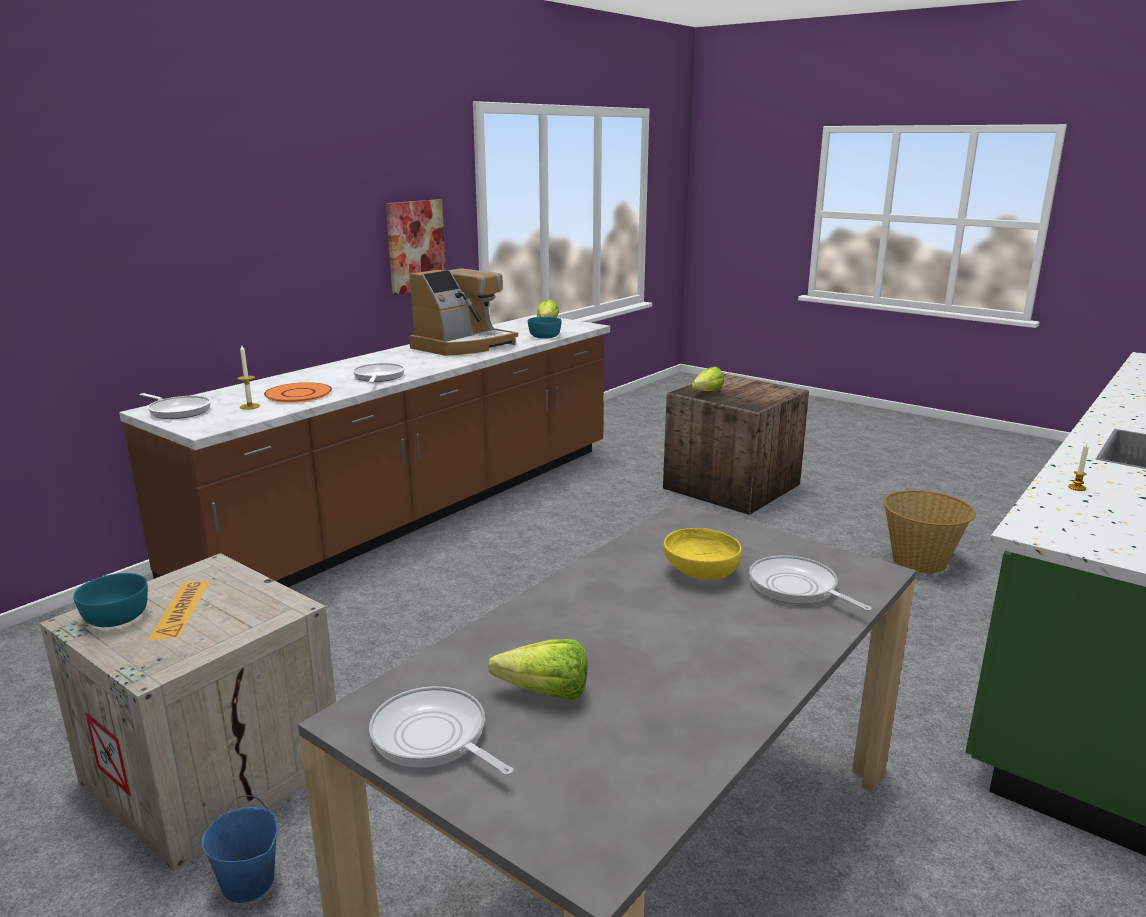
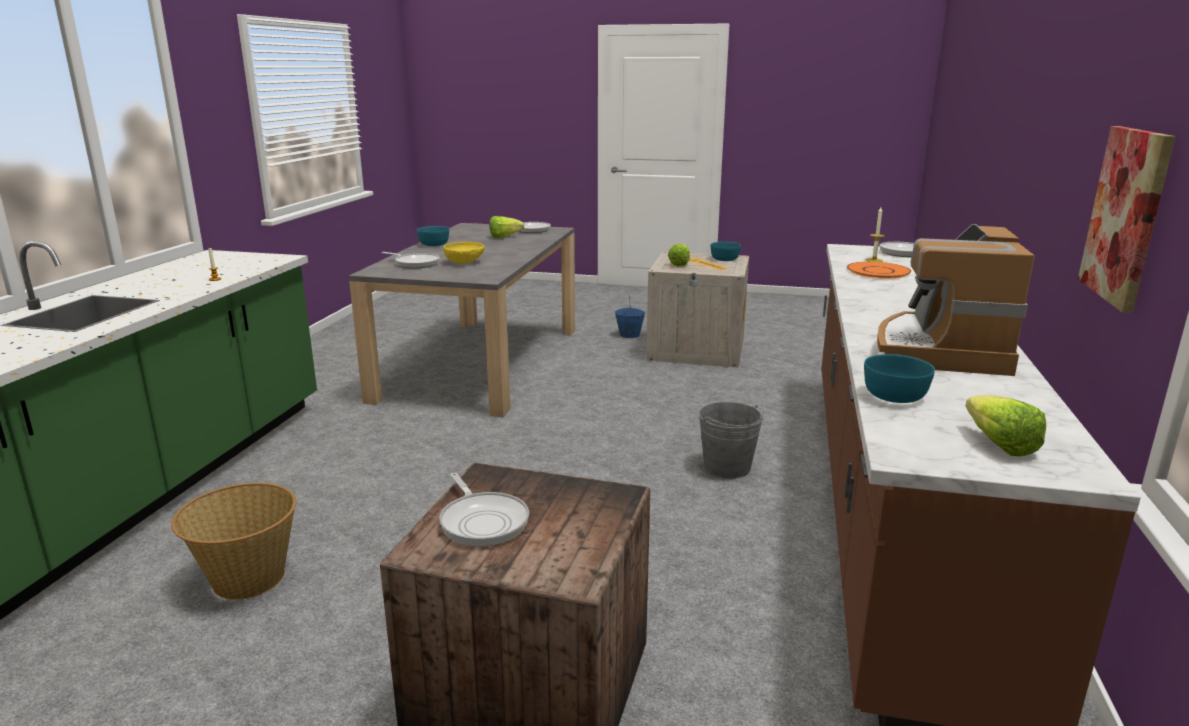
camera: 155 degrees right, 0 degrees up
frying pan [353,363,405,383] -> frying pan moved to [439,473,529,547]
lettuce [692,366,724,391] -> lettuce moved to [668,244,690,266]
none -> turquoise bowl [417,226,449,246]
none -> grey bucket [698,402,763,479]

